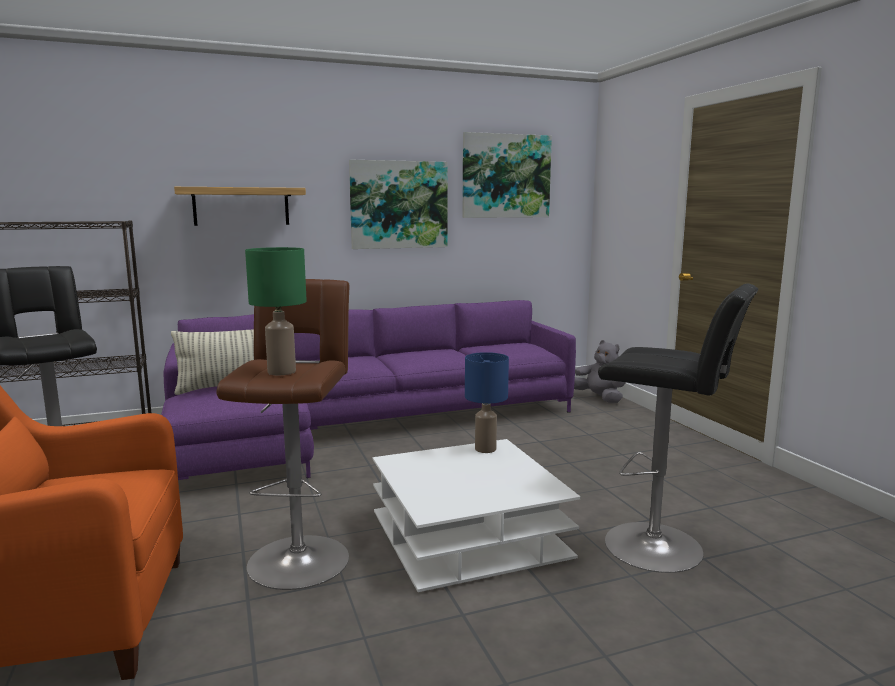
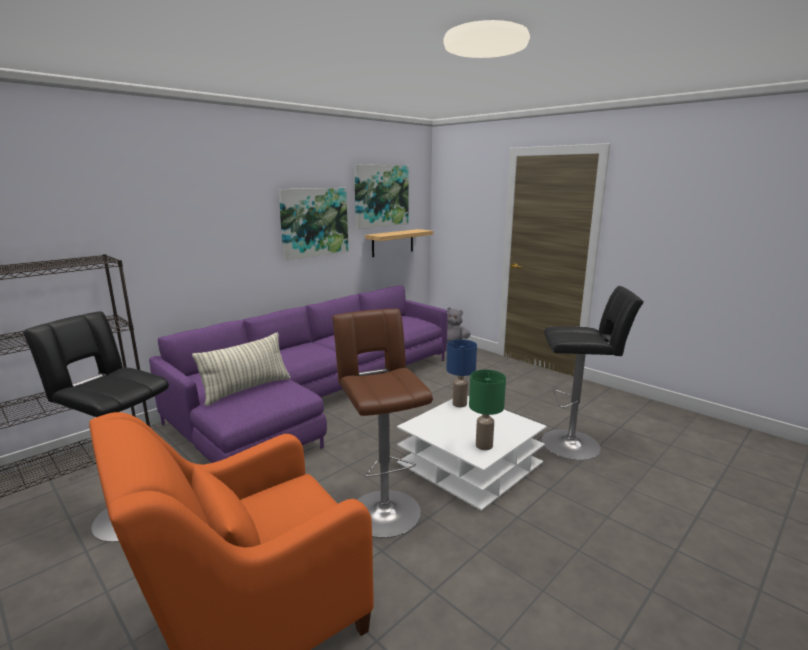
camera: 25 degrees left, 5 degrees up
shelf [174,187,306,226] -> shelf moved to [365,229,433,257]
green table lamp [245,247,307,375] -> green table lamp moved to [469,370,506,450]

